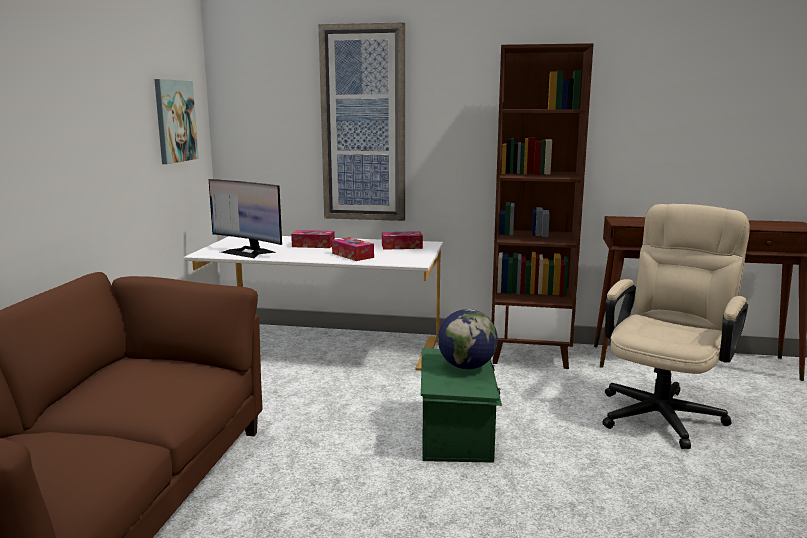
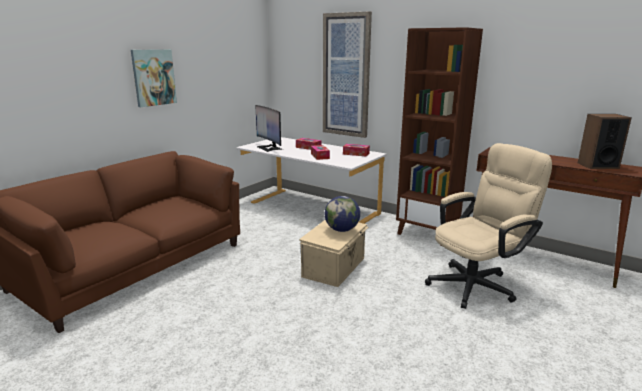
camera: 25 degrees right, 5 degrees up
picture [154,79,199,164] -> picture moved to [131,49,177,107]
green storage box [421,348,502,463] -> beige storage box [299,220,368,287]
none -> speaker [578,114,632,169]

